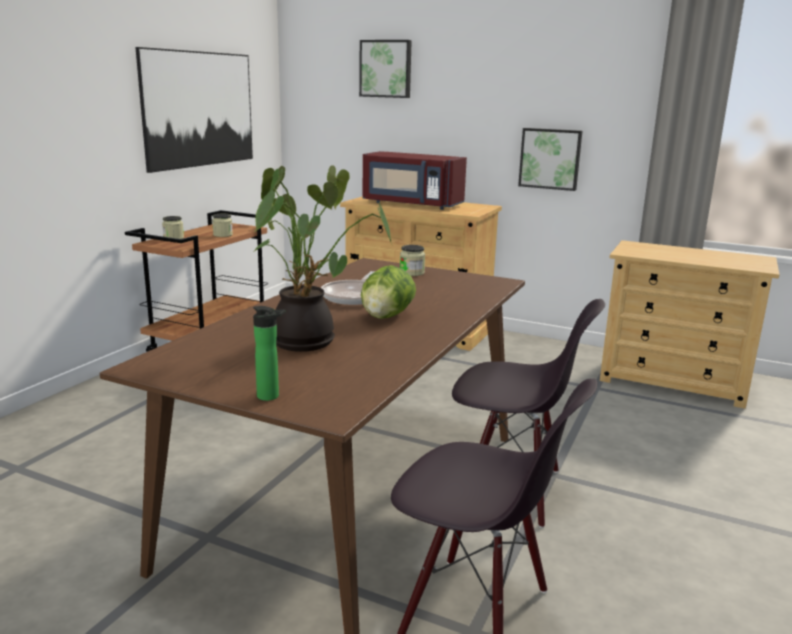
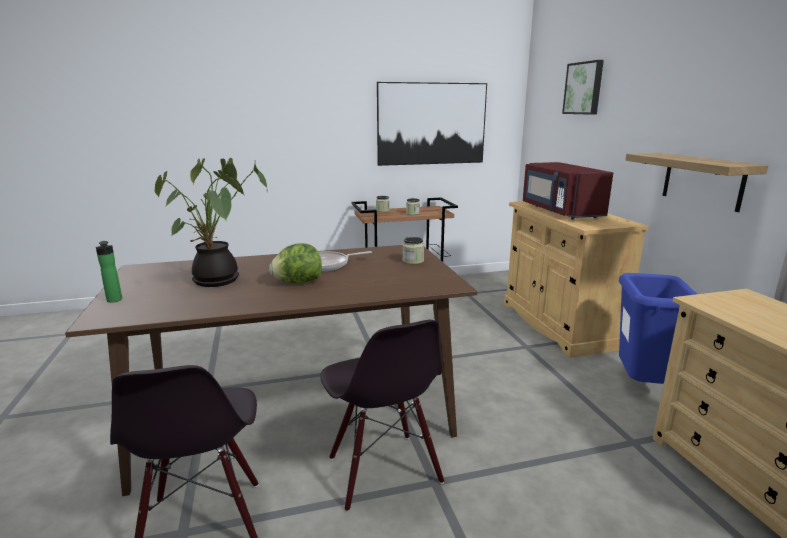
camera: 50 degrees right, 0 degrees up
picture [518,128,582,191] -> shelf [625,153,768,212]
none -> blue trash can [619,273,697,384]

